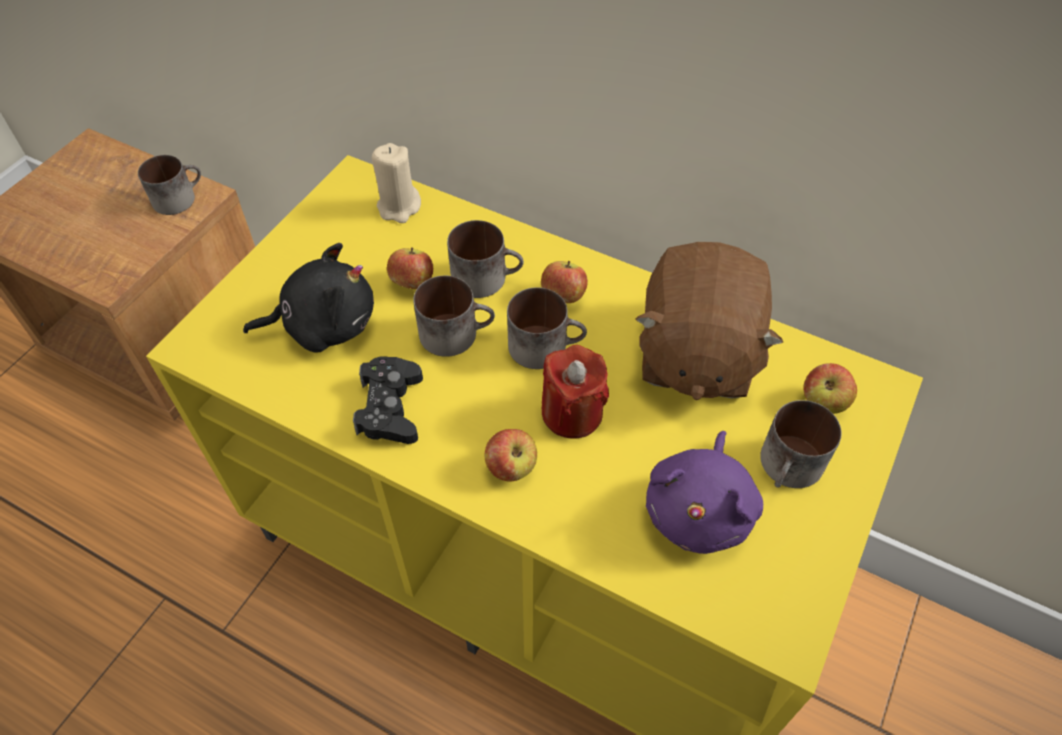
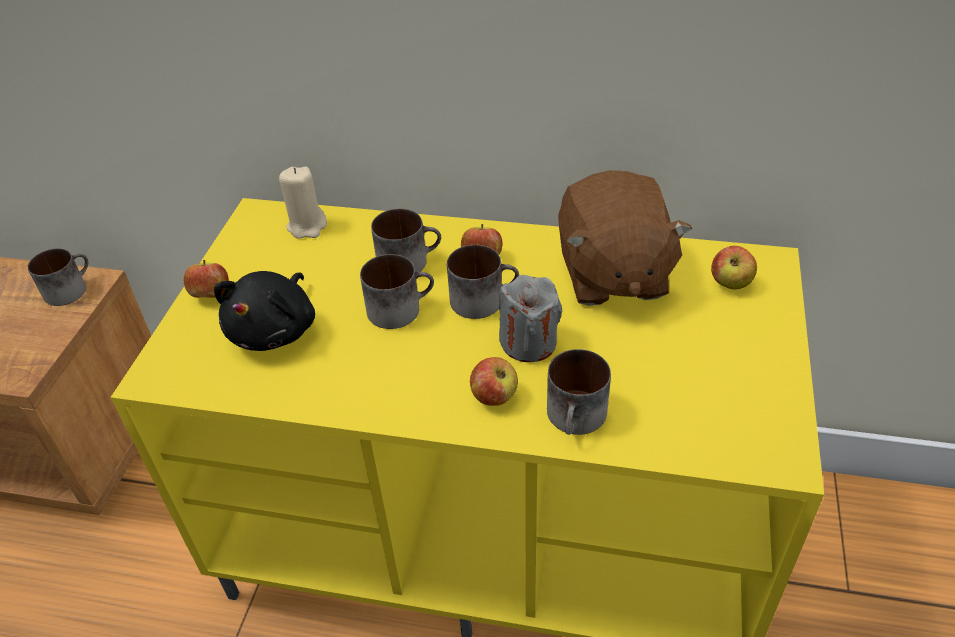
camera: 15 degrees left, 10 degrees down
black plush toy [243,243,374,353] -> black plush toy turned 135 degrees clockwise [214,271,315,351]
black game controller [353,356,423,444] -> none
apple [387,247,433,289] -> apple moved to [184,260,229,298]
red candle [542,345,609,439] -> grey candle [499,275,562,362]
purple plush toy [646,431,763,554] -> none
mug [760,400,842,488] -> mug moved to [547,349,611,435]

